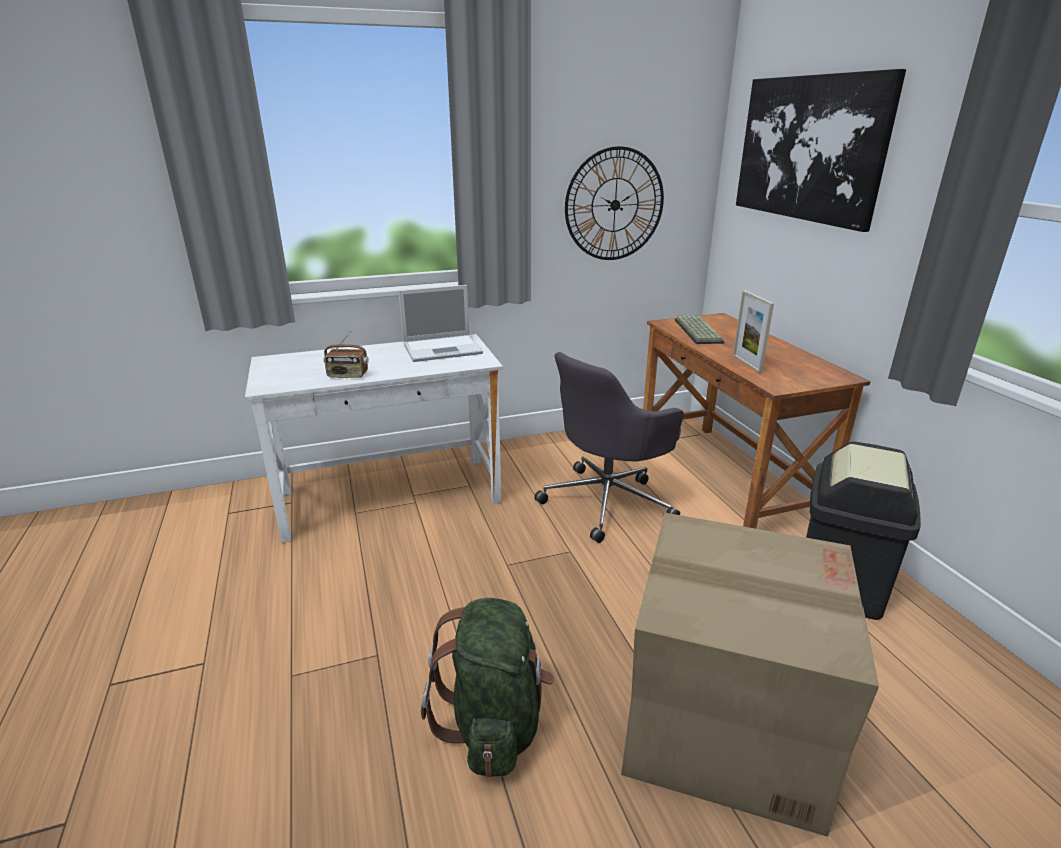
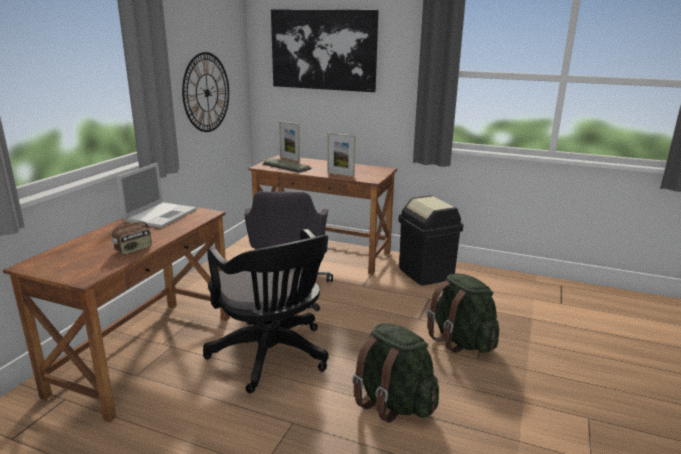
camera: 50 degrees left, 5 degrees down
white desk [245,334,503,543] -> brown desk [3,202,230,422]
cardboard box [621,513,879,837] -> green backpack [427,273,499,353]
none -> black office chair [203,229,329,393]
none -> picture frame [279,121,300,162]

